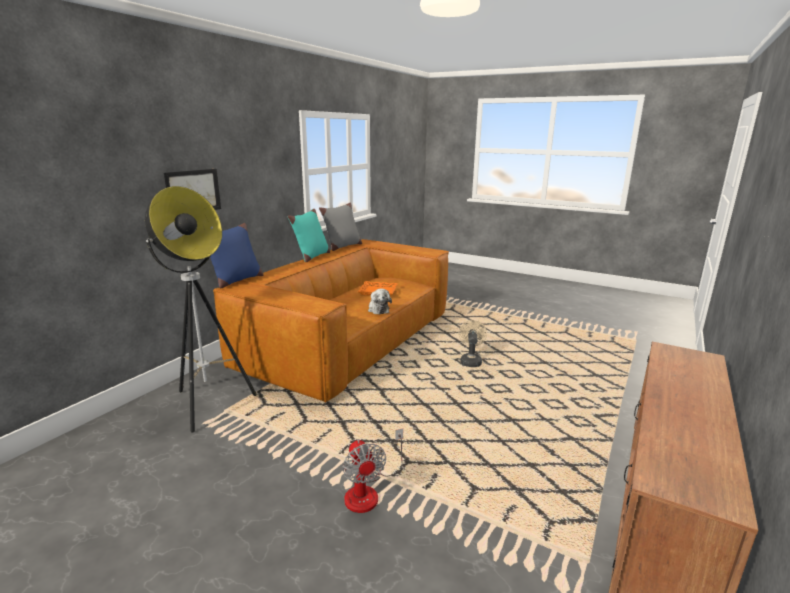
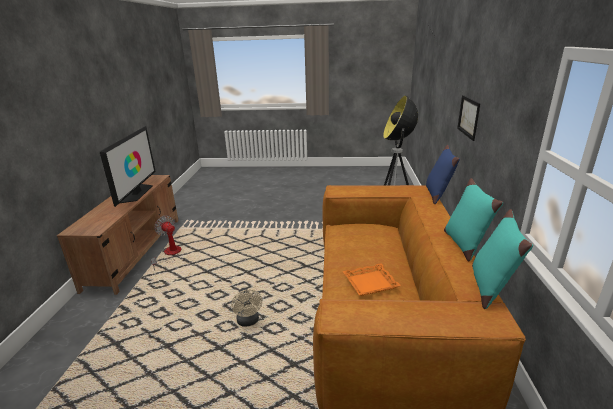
camera: 155 degrees right, 5 degrees up
grey pillow [319,203,362,251] -> turquoise pillow [472,209,533,309]
fan [342,429,403,513] -> fan moved to [151,216,181,271]
plush toy [368,288,392,315] -> none
none -> television [99,126,156,207]

